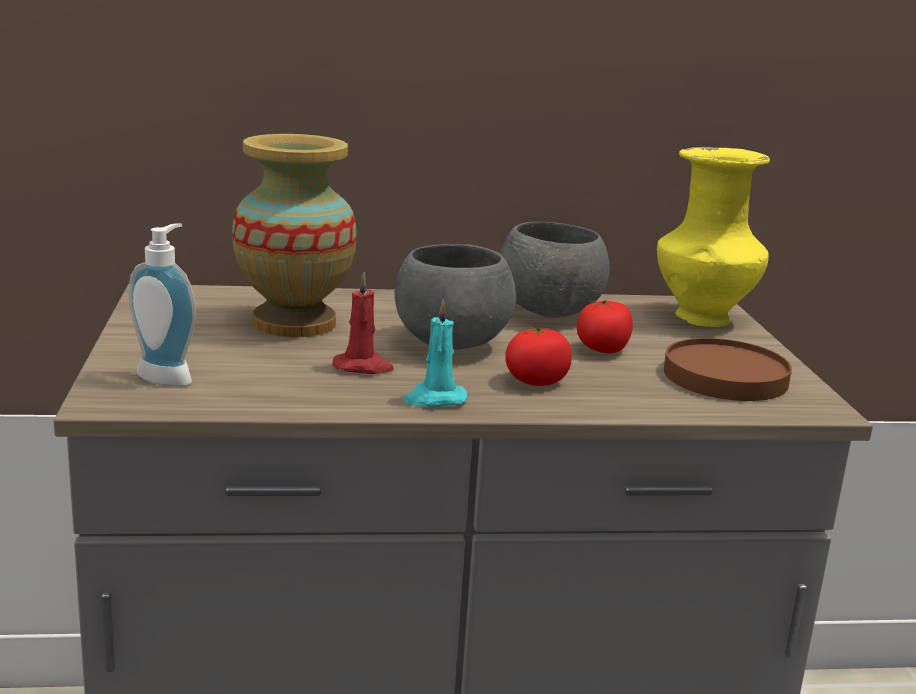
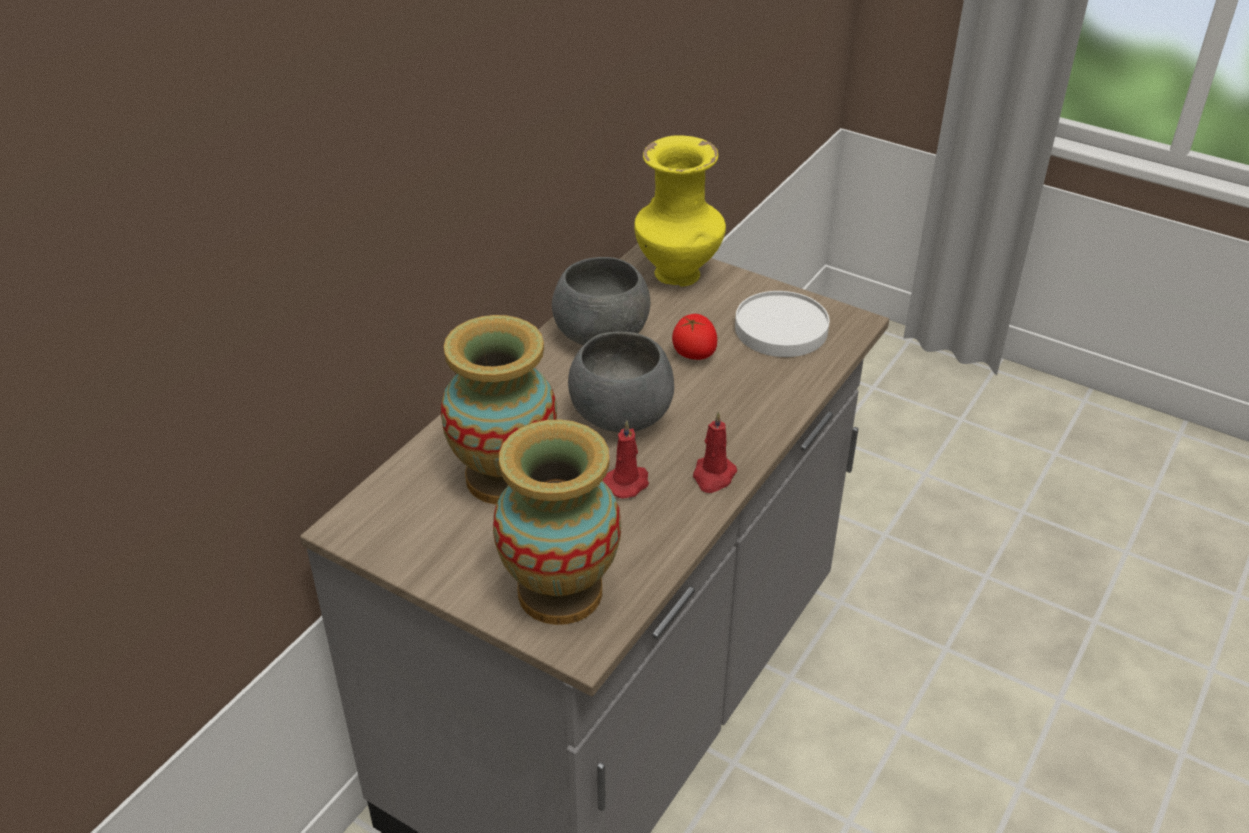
camera: 50 degrees left, 20 degrees up
soap dispenser [128,223,196,387] -> vase [493,419,621,625]
turquoise candle [403,299,468,407] -> red candle [693,411,737,493]
tomato [505,325,572,386] -> none
brown plate [664,338,792,401] -> white plate [735,291,830,357]

